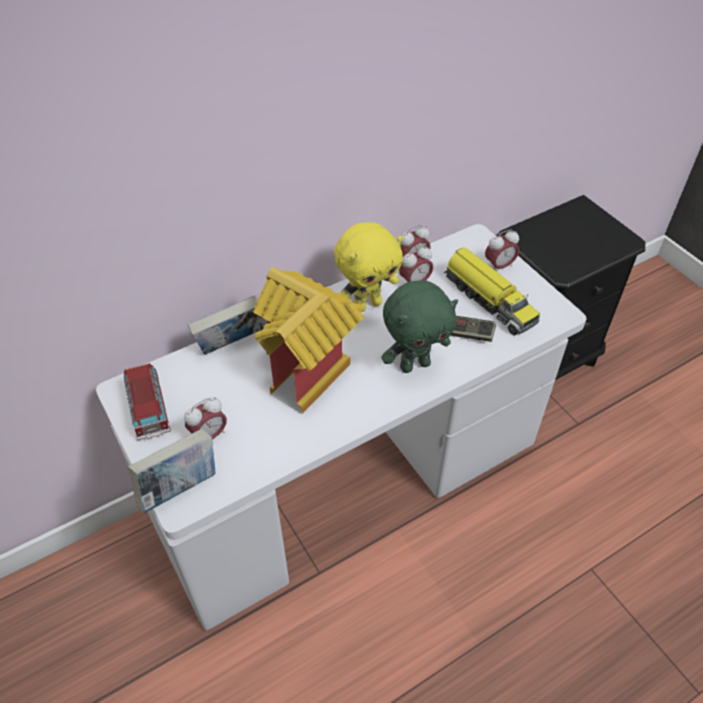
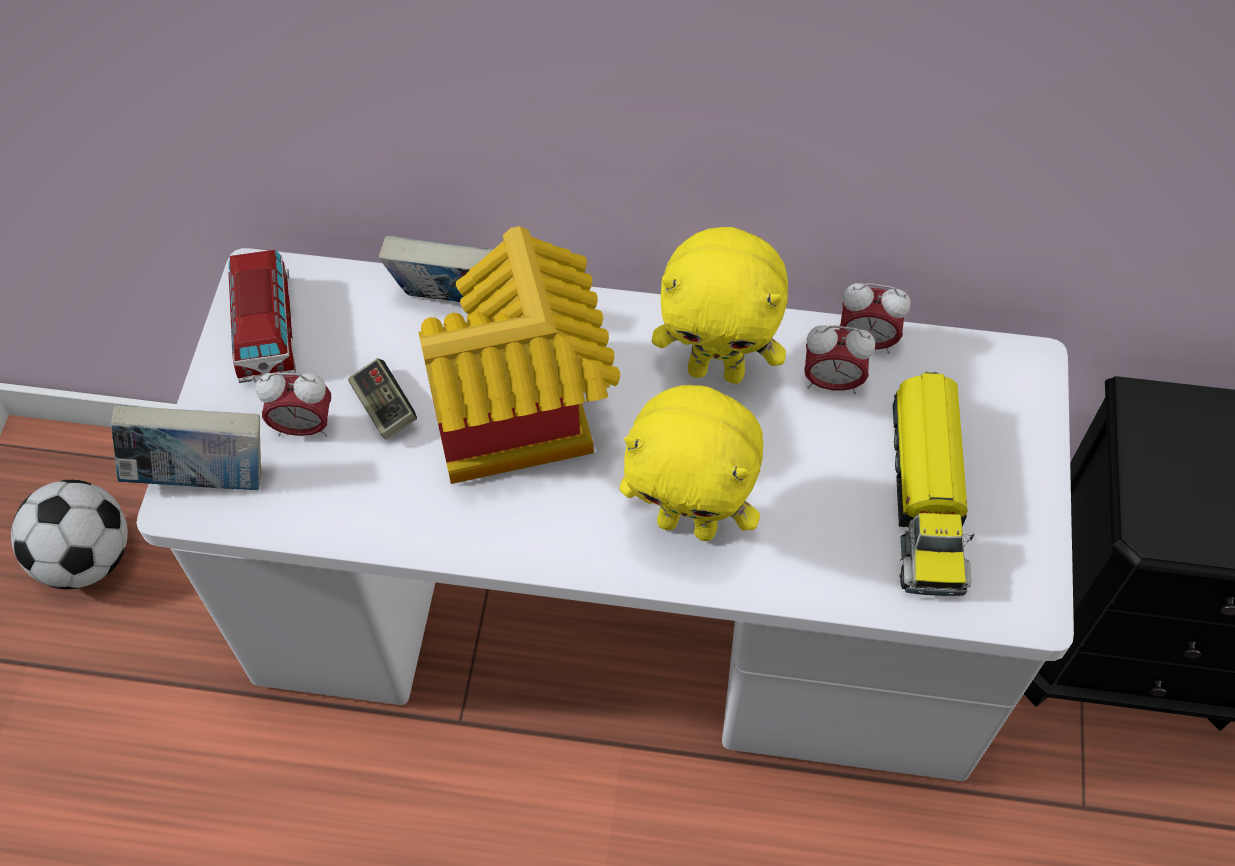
camera: 40 degrees right, 10 degrees up
toy car [123,363,171,440] -> toy car turned 150 degrees clockwise [228,250,296,383]
green plush toy [381,281,458,373] -> yellow plush toy [619,385,763,541]
game controller [450,316,496,342] -> game controller moved to [348,358,417,440]
alarm clock [485,229,519,270] -> none
none -> football [11,480,128,589]

